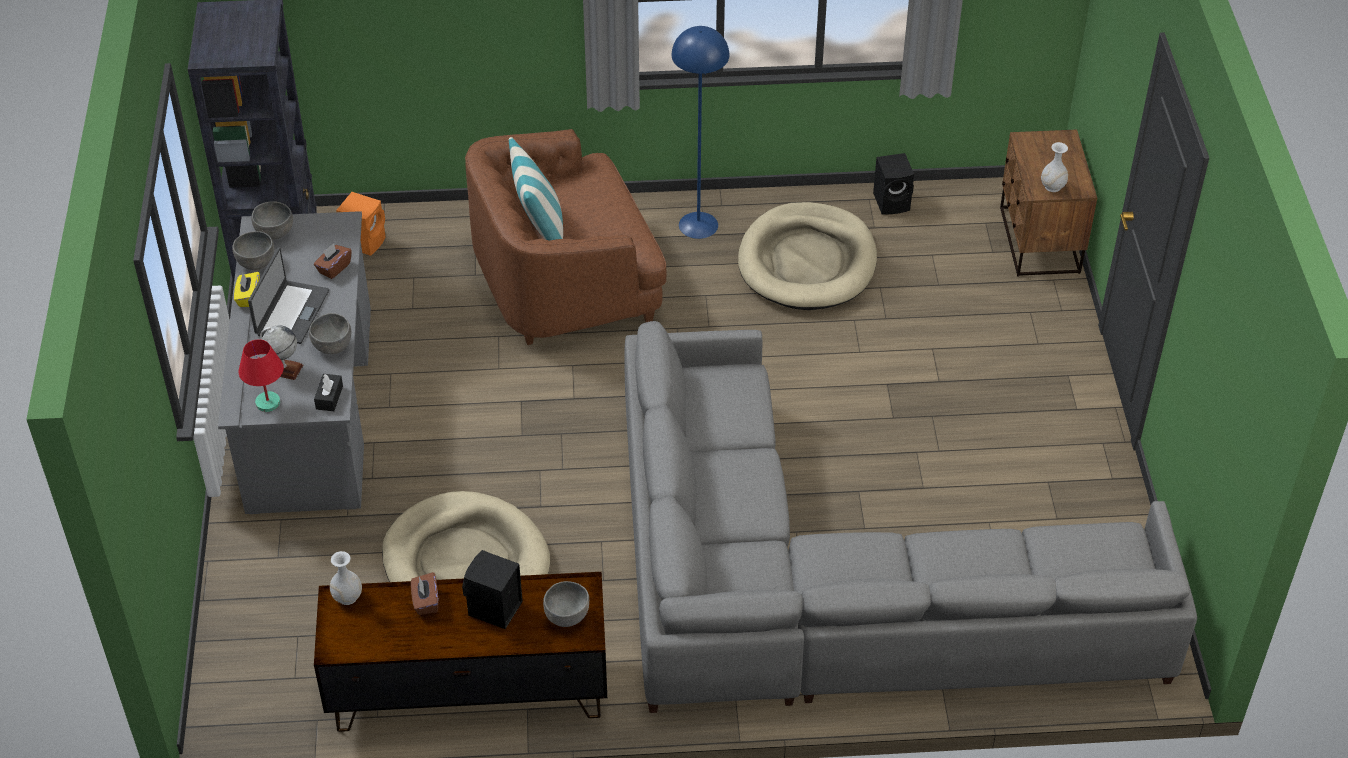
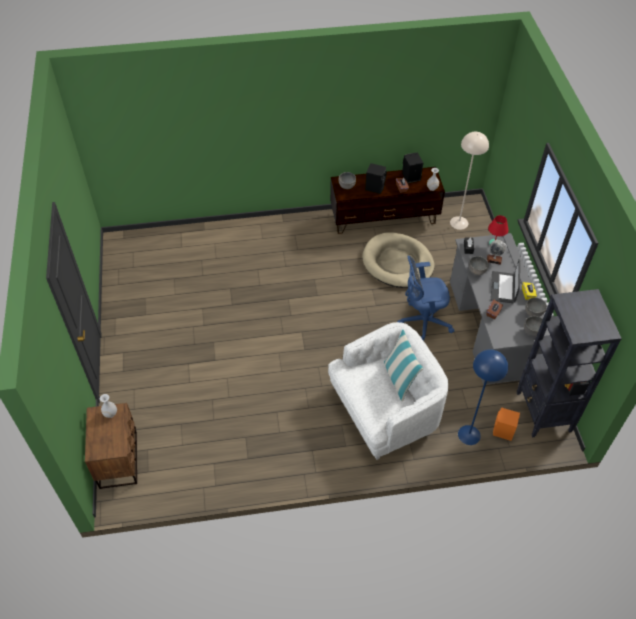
camera: 175 degrees right, 5 degrees up
brown armchair [465,129,667,345] -> white armchair [328,322,448,460]
grey sofa [624,321,1197,713] -> none
blue floor lamp [672,26,729,239] -> blue floor lamp moved to [458,349,508,445]
beige dog bed [738,202,877,310] -> none
black speaker [873,153,914,215] -> black speaker moved to [402,153,423,183]
none -> blue office chair [397,256,454,341]
none -> beige floor lamp [450,132,489,230]

